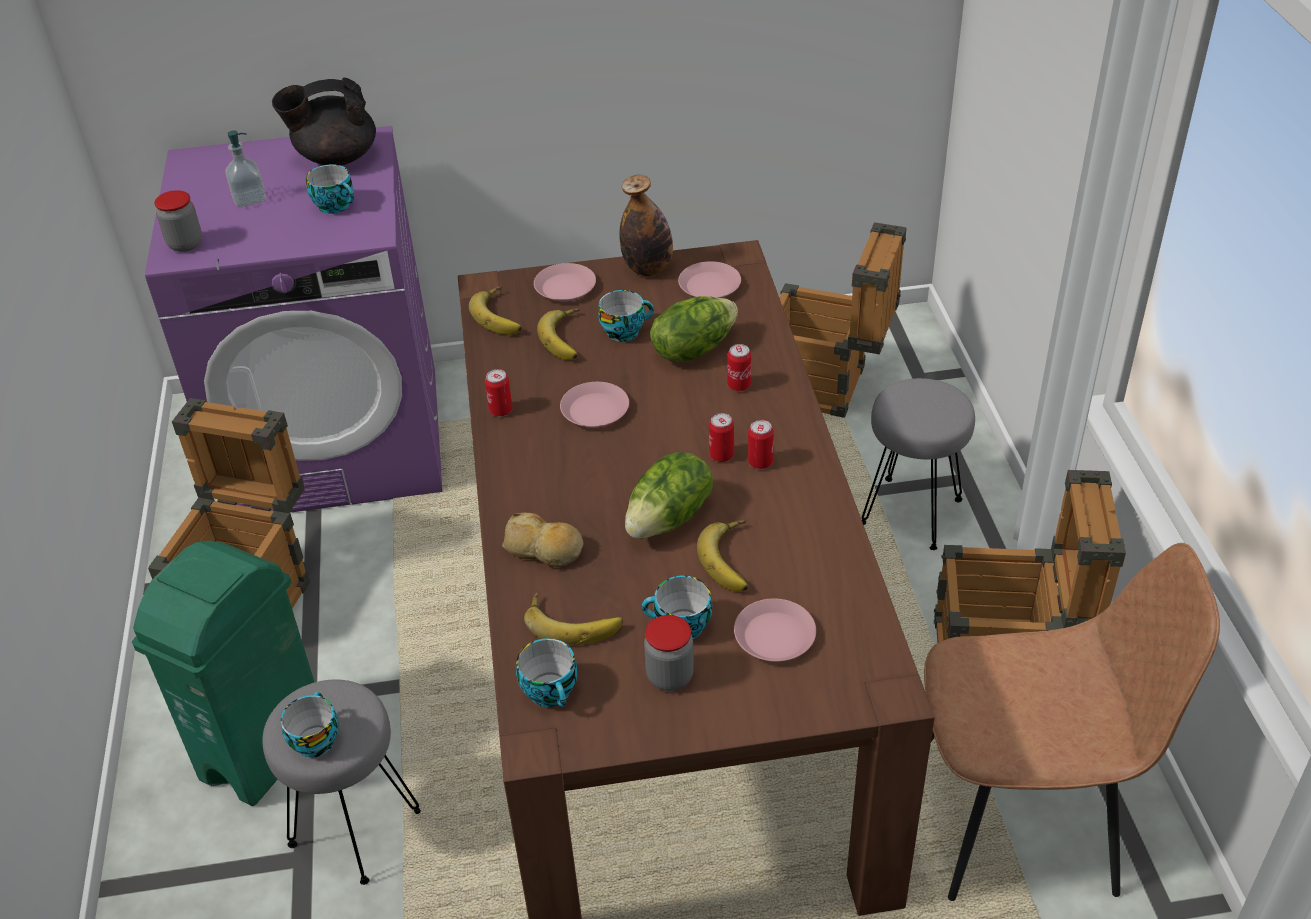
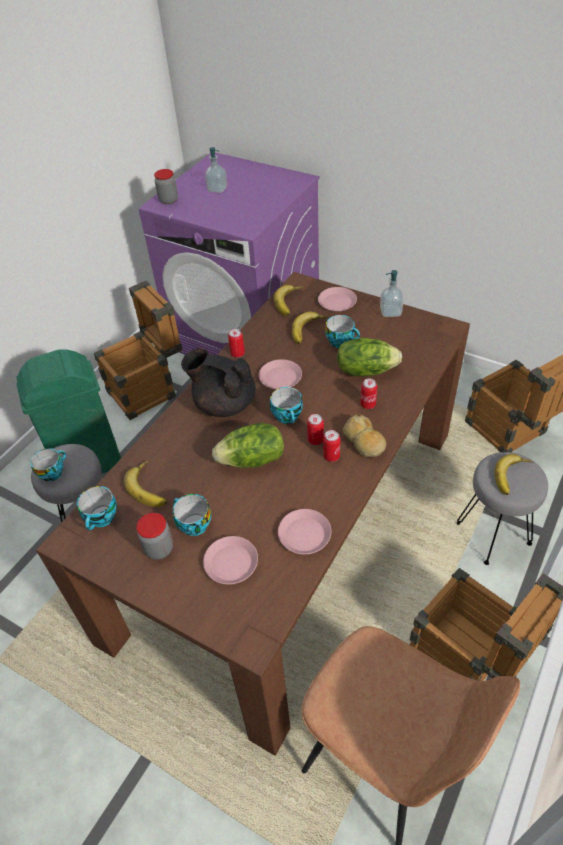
camera: 40 degrees right, 5 degrees up
black teapot [272,78,376,166] -> black teapot moved to [181,348,256,417]
cup [306,164,354,214] -> cup moved to [270,387,303,424]
bread [502,513,583,567] -> bread moved to [343,414,386,457]
bottle [619,175,673,276] -> soap dispenser [380,270,403,317]
pink plate [678,261,741,298] -> pink plate moved to [278,509,331,554]
banana [697,520,748,591] -> banana moved to [495,454,533,495]

